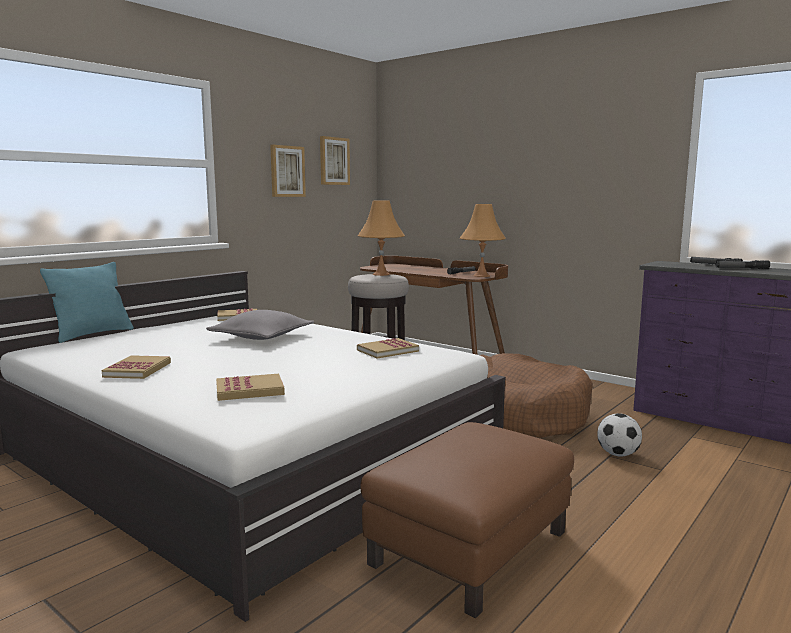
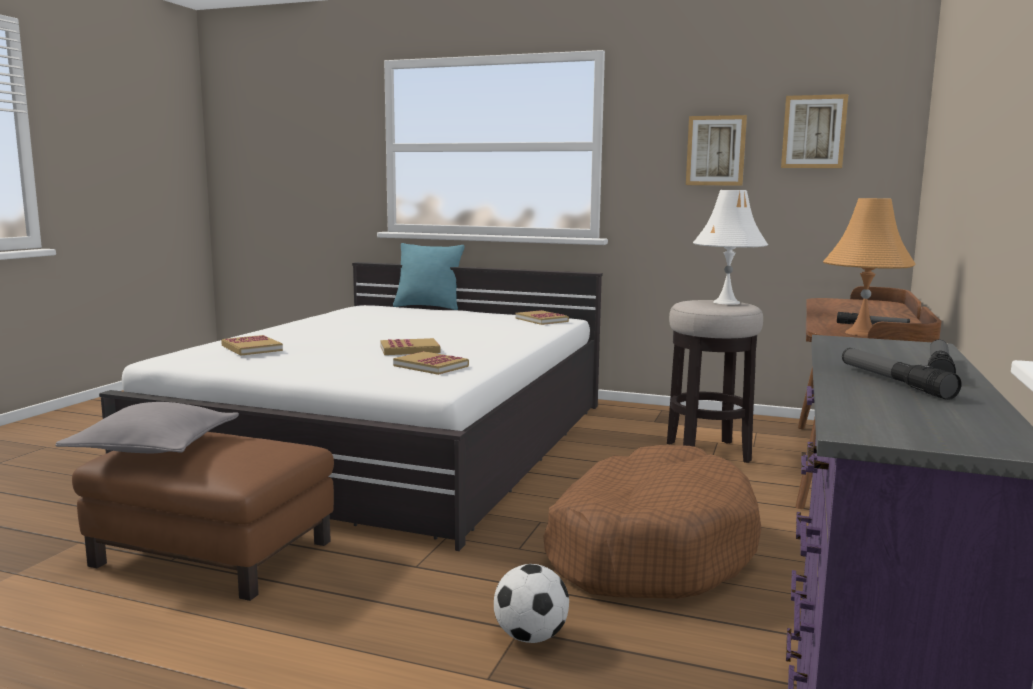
camera: 70 degrees right, 0 degrees up
book [102,355,171,379] -> book moved to [380,338,440,355]
grey pillow [206,310,314,340] -> grey pillow moved to [55,402,239,453]
orange table lamp [358,200,405,276] -> white table lamp [693,190,768,305]

